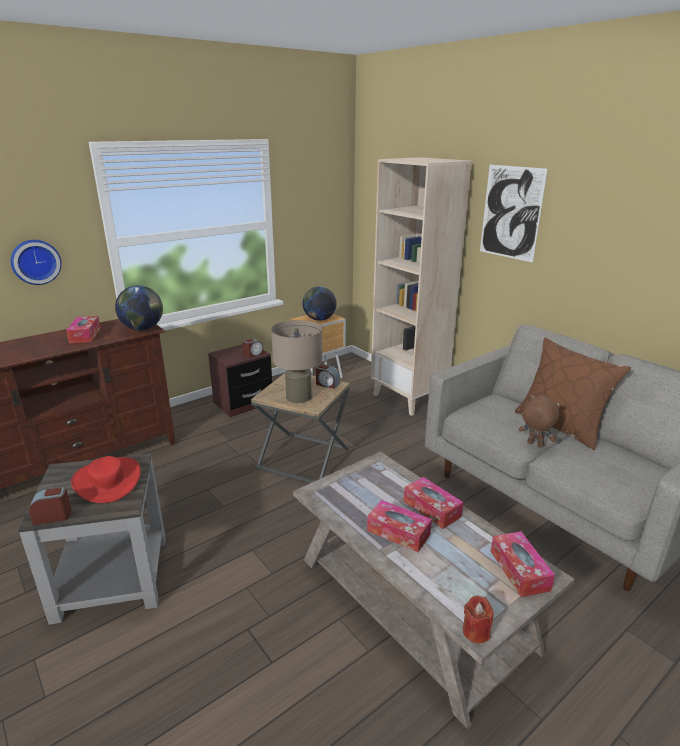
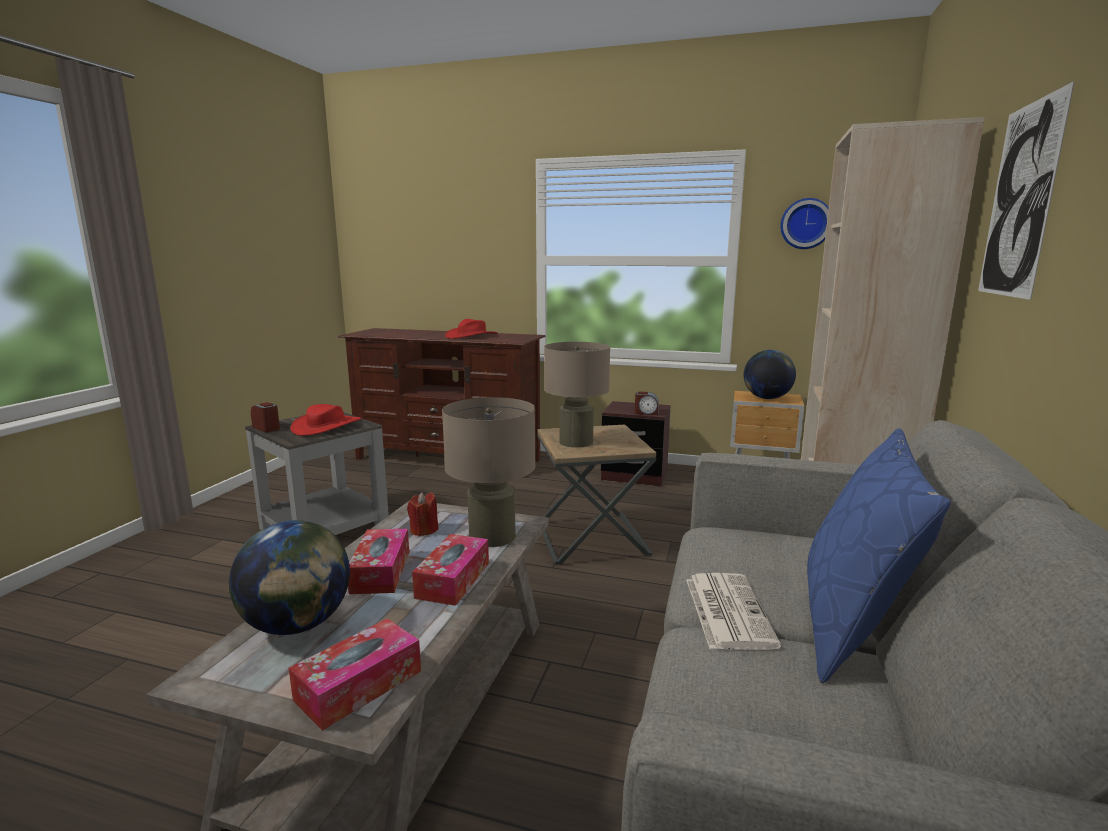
camera: 55 degrees right, 10 degrees down
wall clock [10,240,62,285] -> wall clock moved to [780,198,829,249]
tissue box [66,316,101,343] -> red hat [445,319,498,339]
globe [115,285,163,330] -> globe moved to [229,520,350,635]
alarm clock [316,364,339,389] -> none
red candle [463,596,493,644] -> red candle moved to [407,492,439,536]
brown pillow [515,338,631,451] -> blue pillow [807,428,951,683]
brown plush toy [518,395,561,448] -> newspaper [686,573,781,650]
none -> beige table lamp [442,397,535,547]

